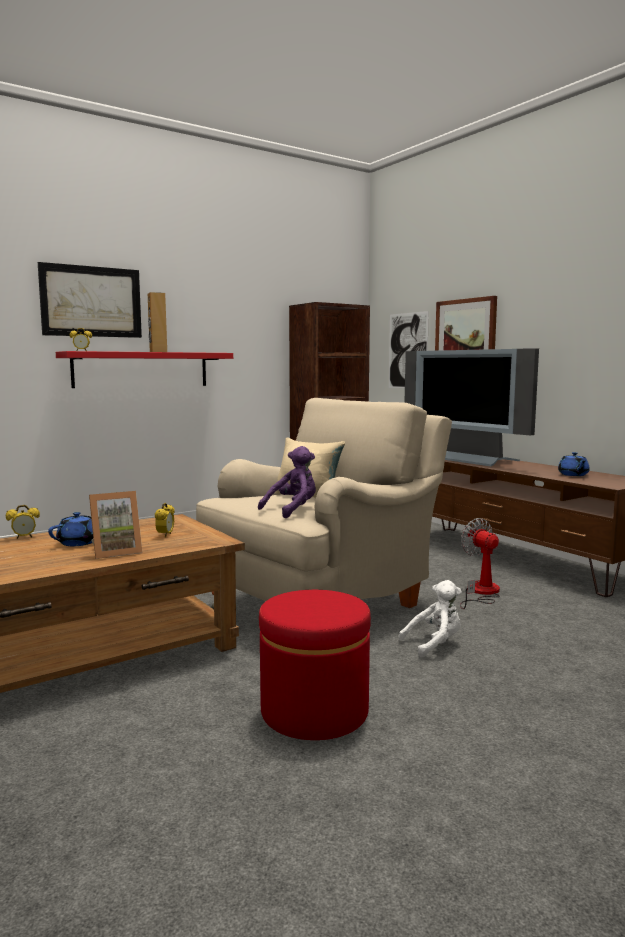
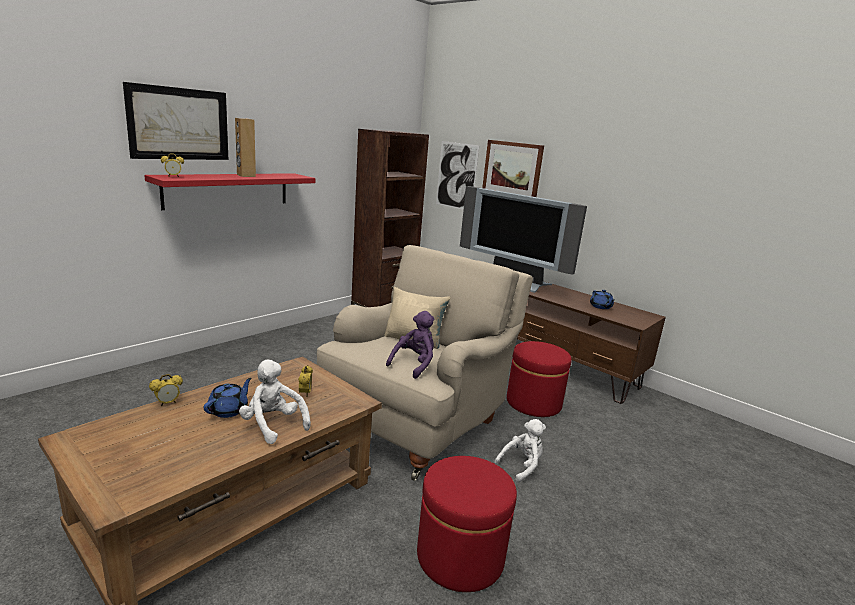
camera: 15 degrees left, 10 degrees up
picture frame [89,491,143,559] -> white plush toy [239,359,311,444]
fan [460,518,500,609] -> red ottoman [507,341,572,417]

